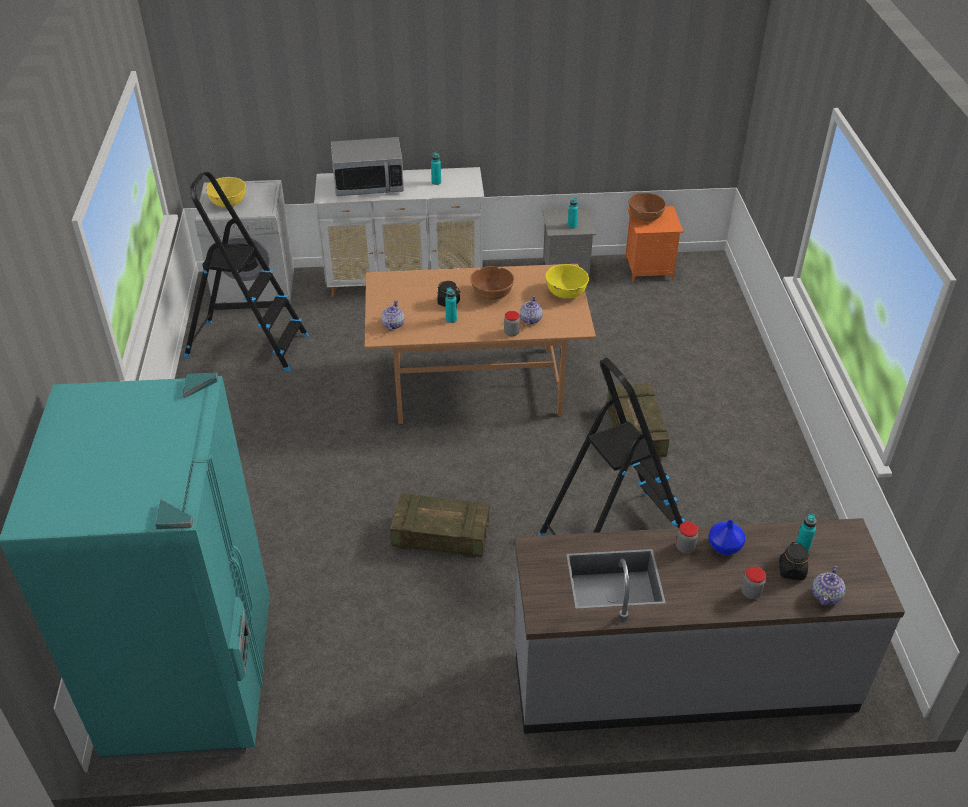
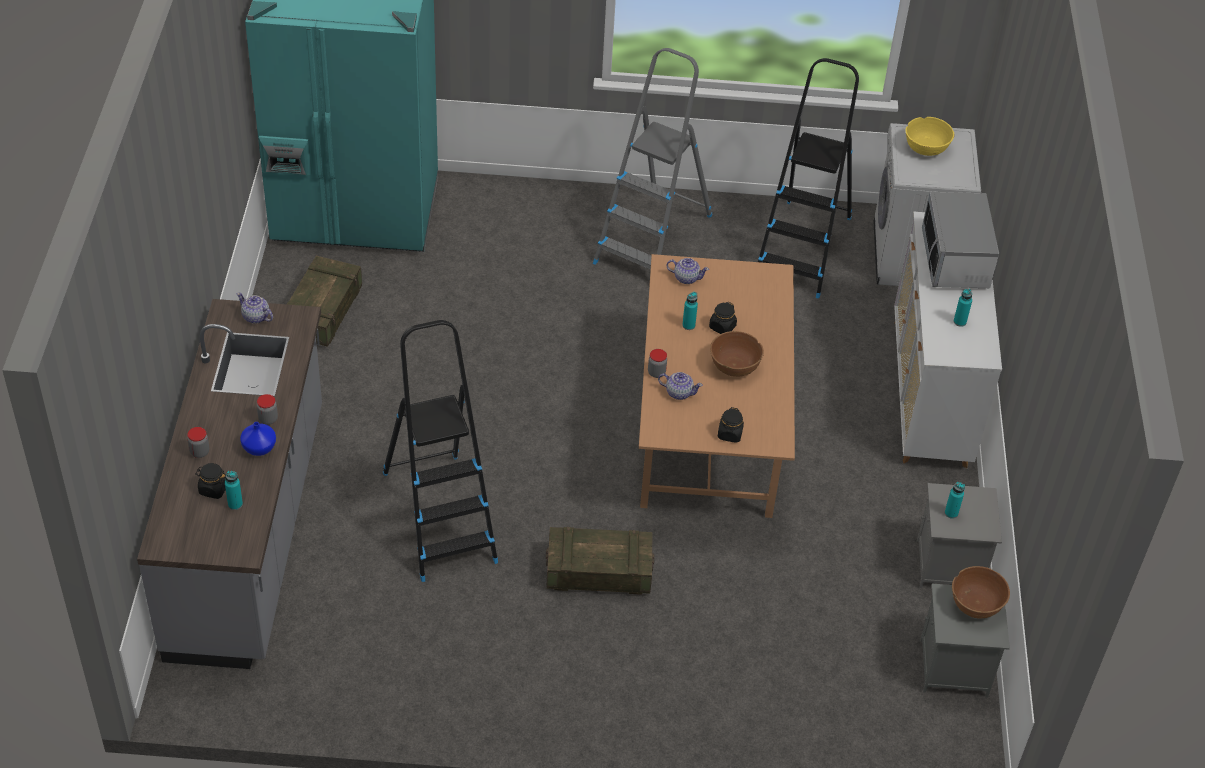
camera: 95 degrees right, 5 degrees up
crate [390,493,490,558] -> crate moved to [287,256,362,347]
yellow bowl [545,264,589,299] -> black jar [718,407,744,443]
orange nightstand [625,206,683,282] -> grey nightstand [920,584,1010,697]
teapot [812,565,845,606] -> teapot moved to [237,293,273,324]
none -> grey step ladder [593,48,713,269]

